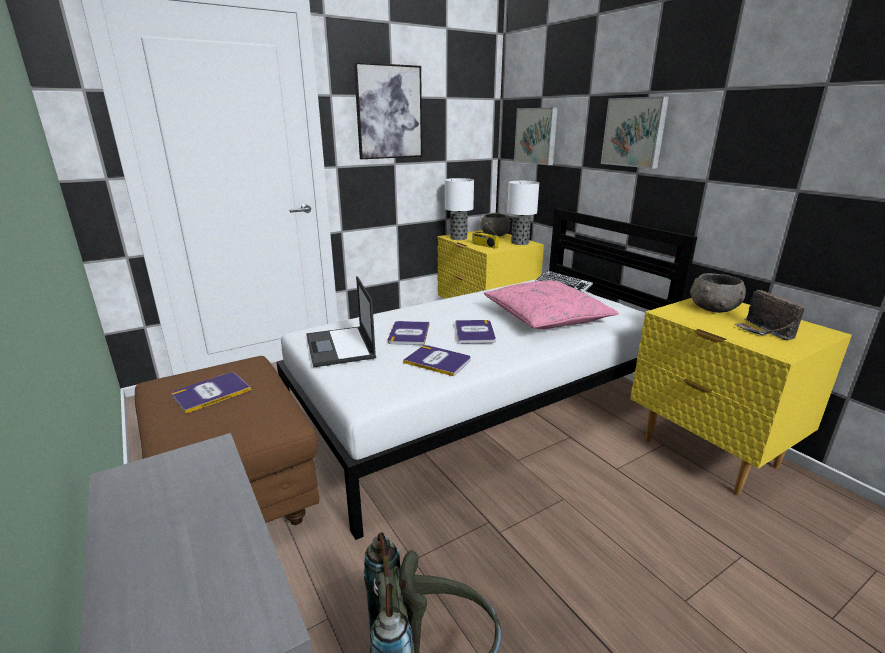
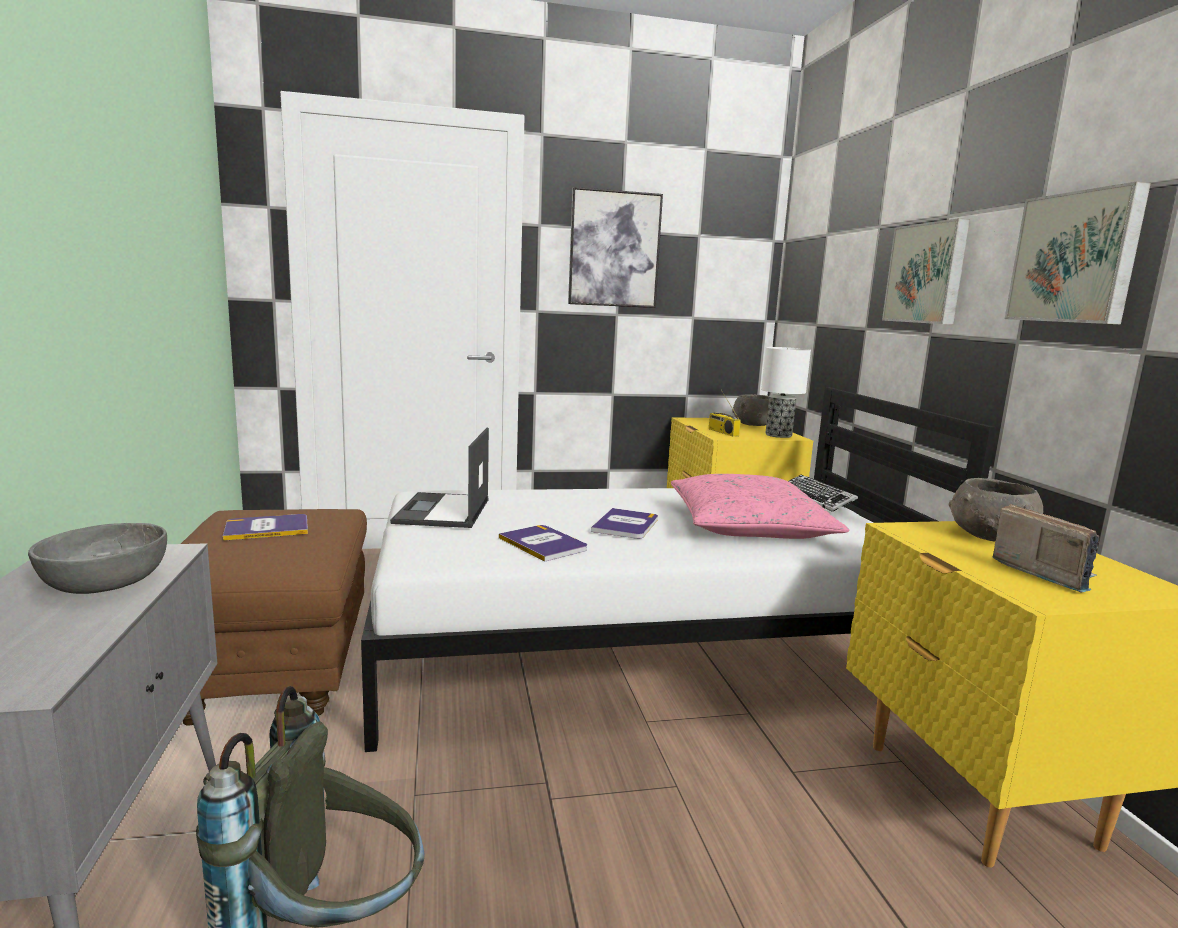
camera: 20 degrees right, 10 degrees down
book [388,321,429,345] -> none
table lamp [445,178,474,240] -> none
picture [514,108,558,165] -> picture moved to [1005,181,1151,324]
radio [735,290,805,340] -> radio turned 150 degrees clockwise [993,504,1099,592]
none -> grey bowl [28,523,167,594]

